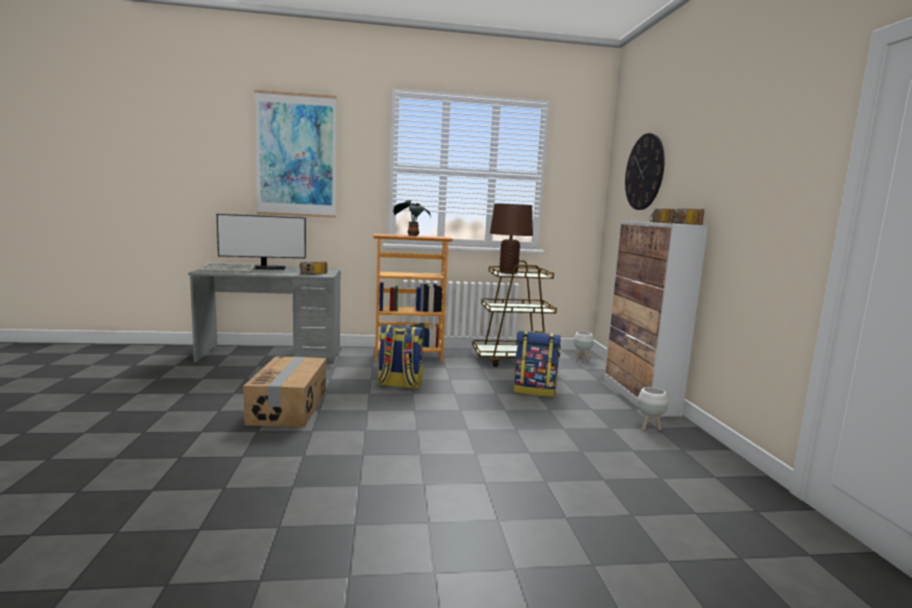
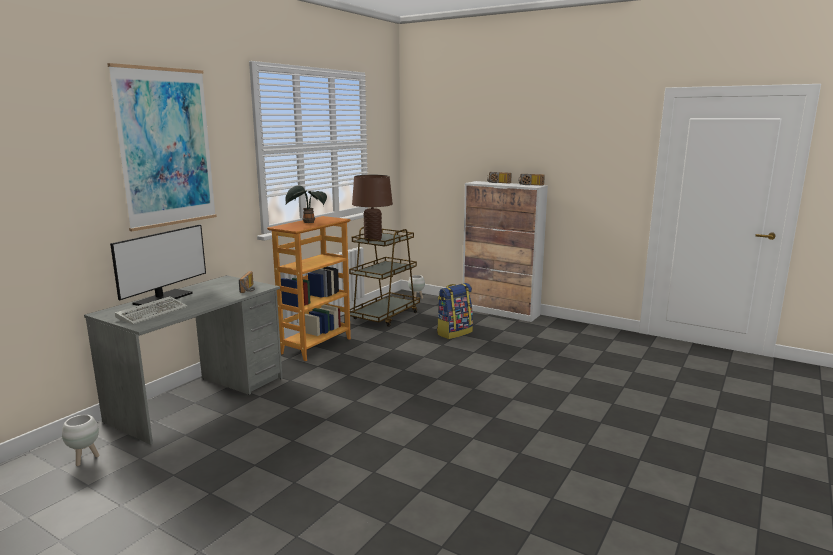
camera: 50 degrees left, 5 degrees up
cardboard box [243,357,326,427] -> none
backpack [377,324,424,389] -> none
wall clock [625,133,665,210] -> none
white planter [637,387,668,431] -> white planter moved to [62,414,99,466]

